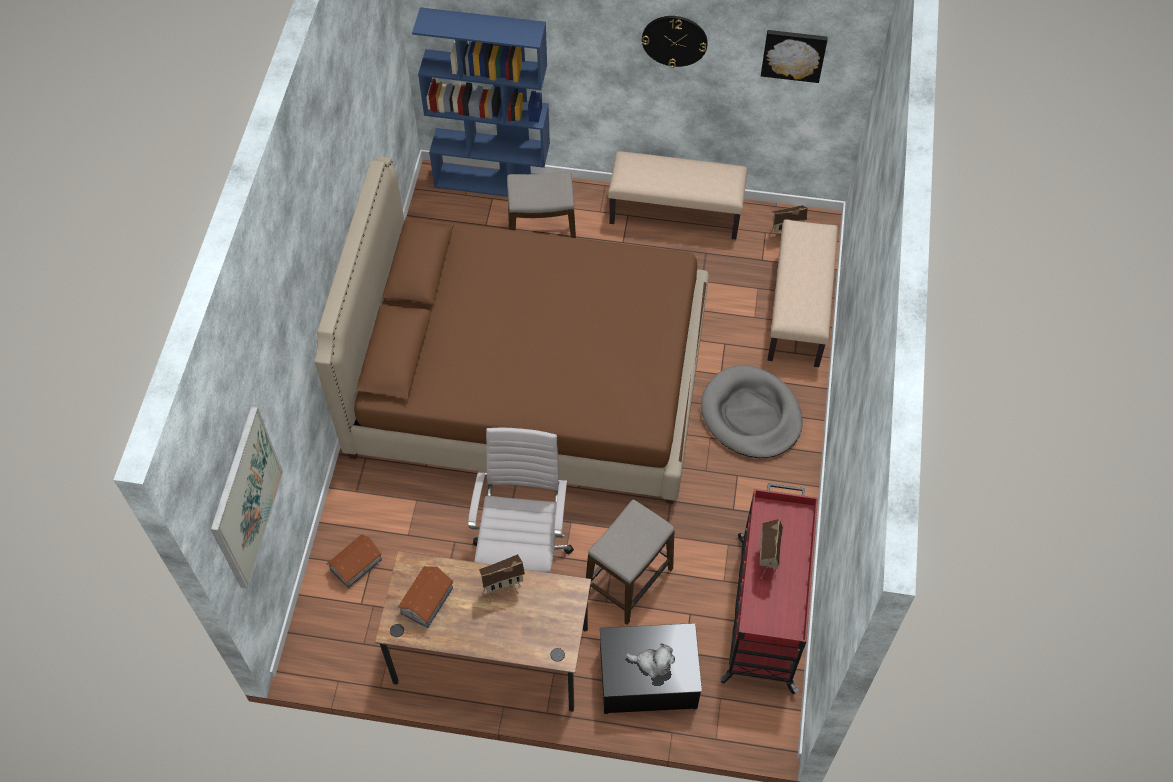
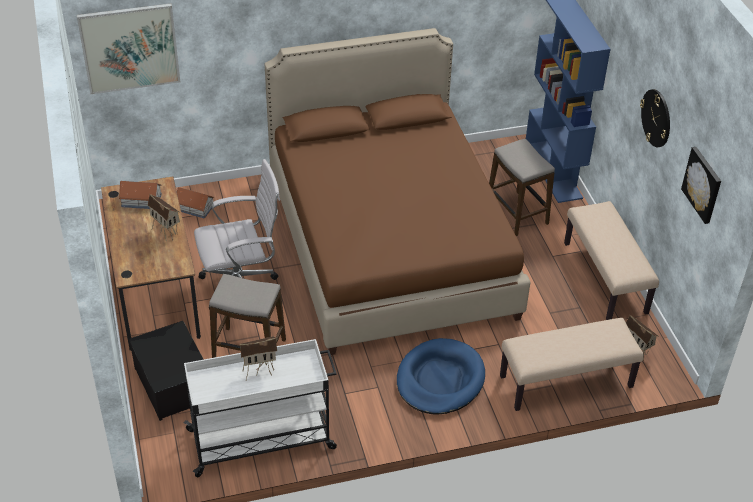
camera: 65 degrees right, 15 degrees down
plush toy [626,643,675,678] -> none
grey dog bed [701,365,803,458] -> blue dog bed [397,338,485,415]
red cart [720,483,818,694] -> white cart [184,339,337,478]

